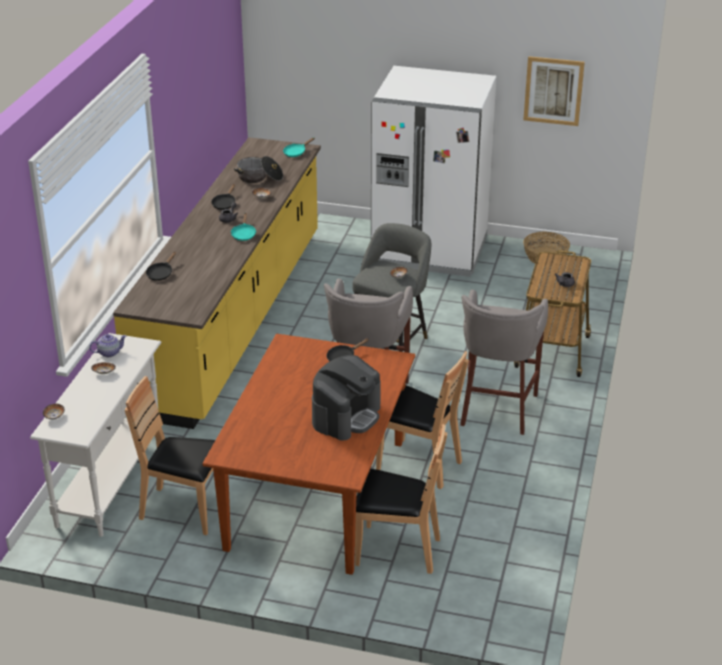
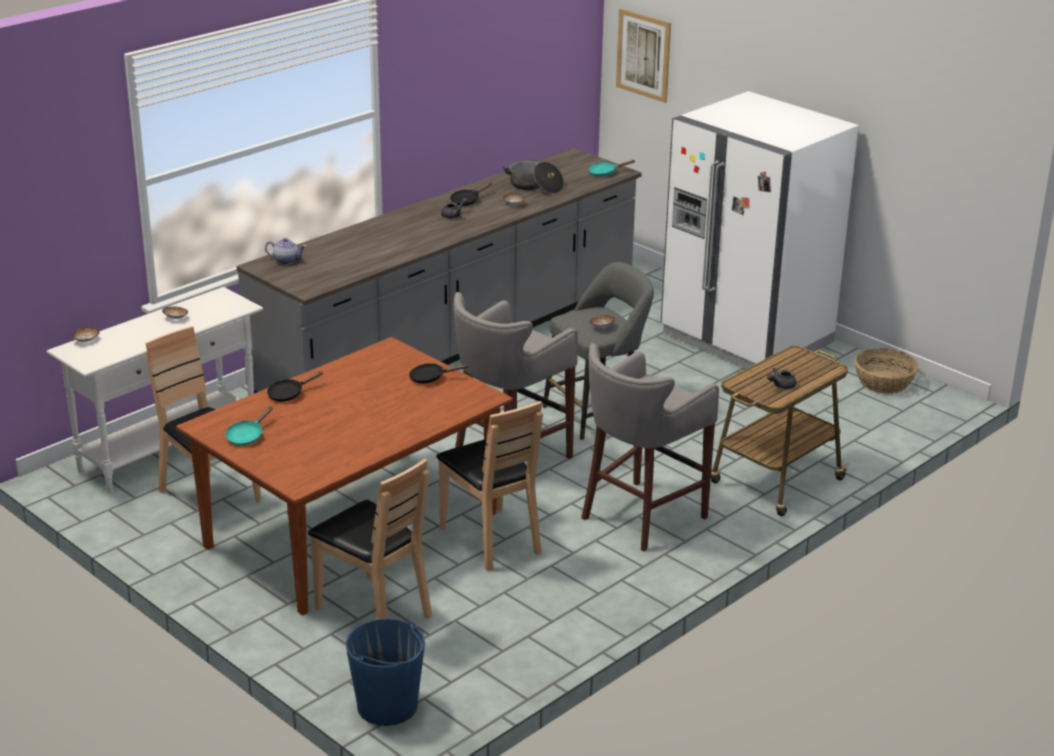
camera: 30 degrees right, 5 degrees down
teapot [89,334,127,357] -> teapot moved to [265,238,306,265]
yellow counter [113,137,321,429] -> grey counter [236,148,642,396]
black frying pan [146,251,176,281] -> black frying pan moved to [267,371,323,402]
turquoise frying pan [230,213,256,241] -> turquoise frying pan moved to [225,406,273,446]
coffee machine [312,355,381,440] -> none
picture [523,56,585,126] -> picture moved to [616,9,671,103]
none -> blue bucket [345,618,425,726]

